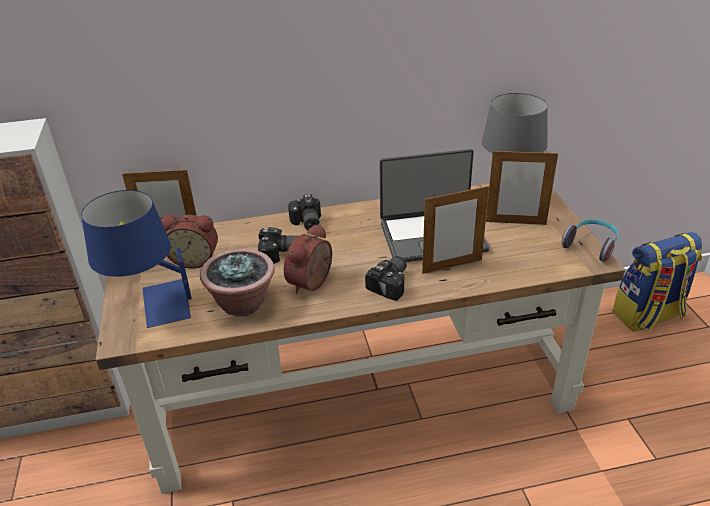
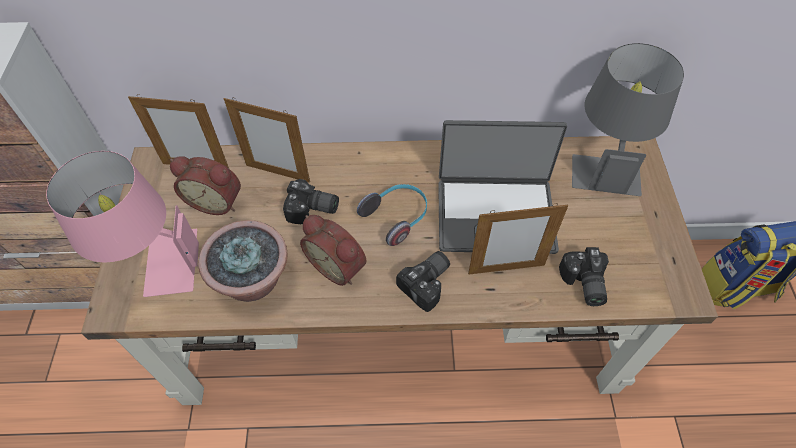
camera: 10 degrees right, 20 degrees up
blue table lamp [81,190,192,328] -> pink table lamp [46,151,199,297]
alarm clock [284,223,332,294] -> alarm clock turned 90 degrees counterclockwise [300,215,366,286]
camera [288,194,321,231] -> camera moved to [559,247,609,306]
picture frame [486,150,558,225] -> picture frame moved to [224,97,310,183]
headphones [562,219,618,262] -> headphones moved to [357,184,427,246]

